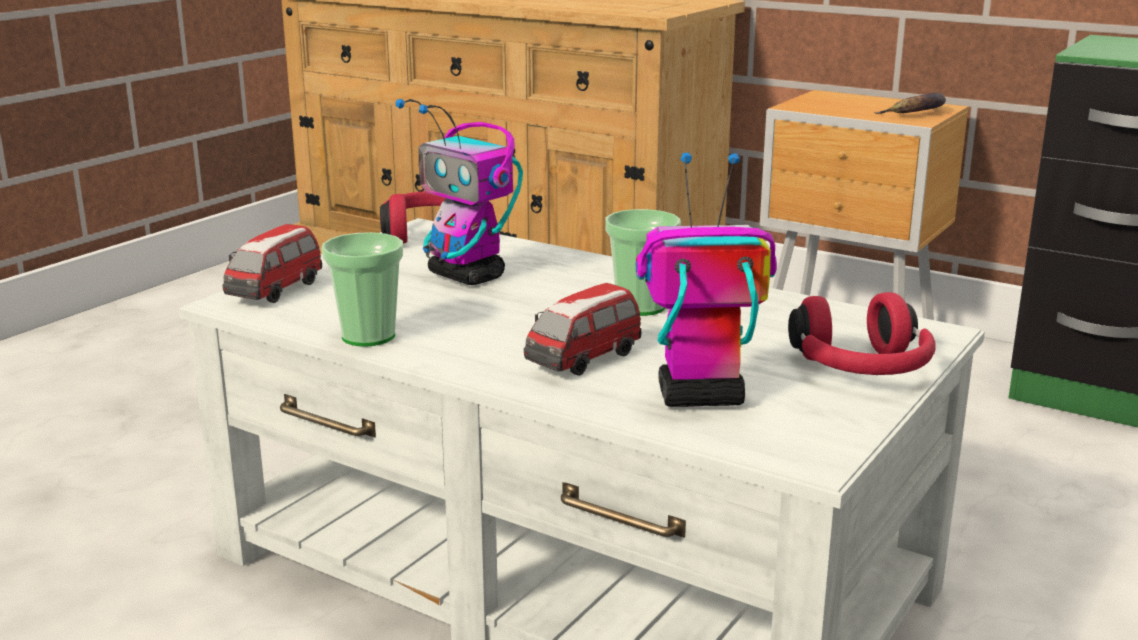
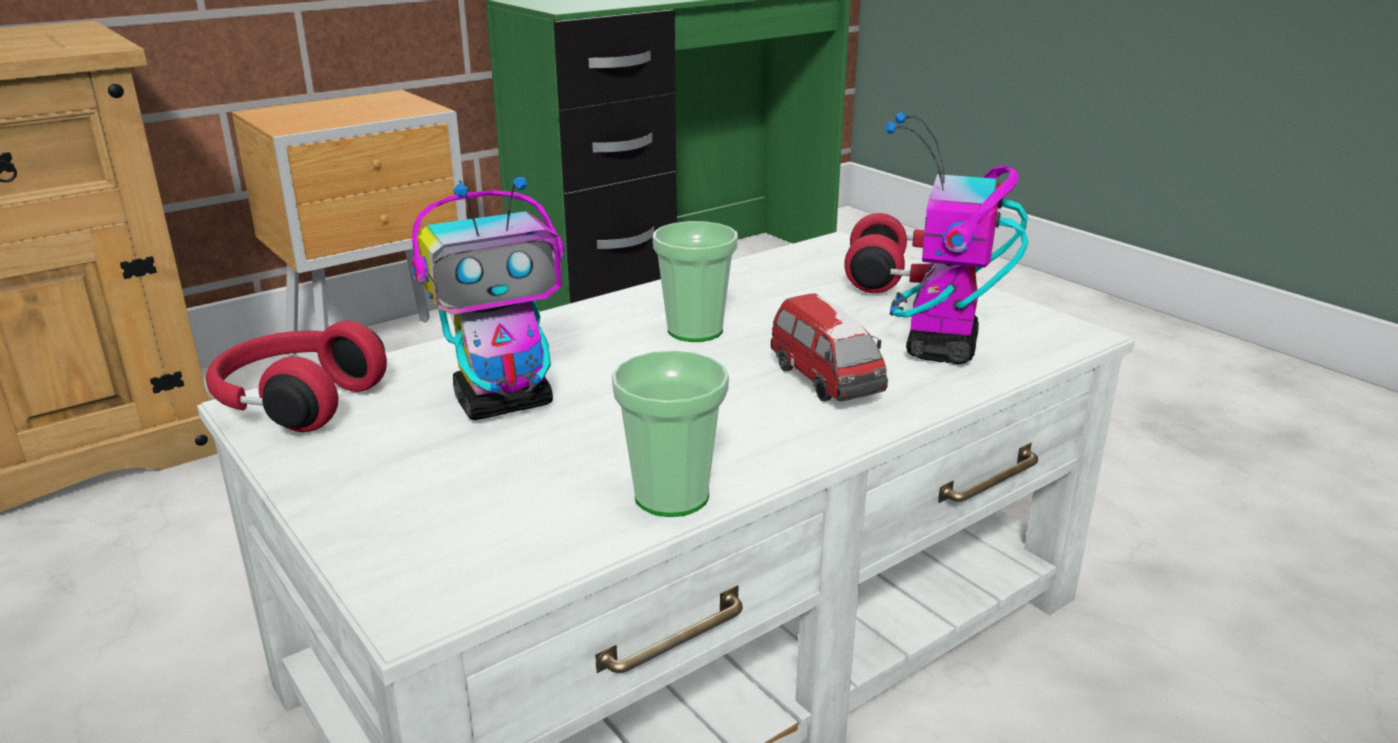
camera: 70 degrees left, 5 degrees up
toy car [222,224,322,303] -> none
banana [874,93,946,114] -> none

